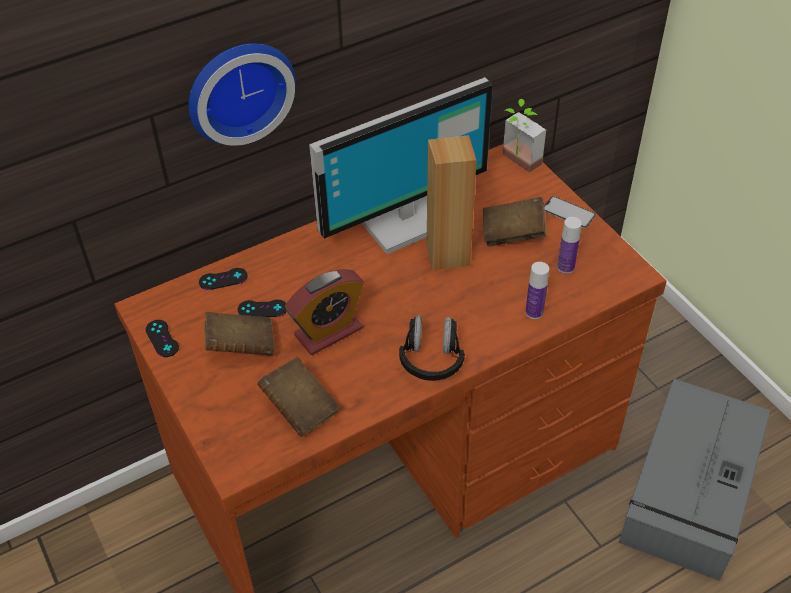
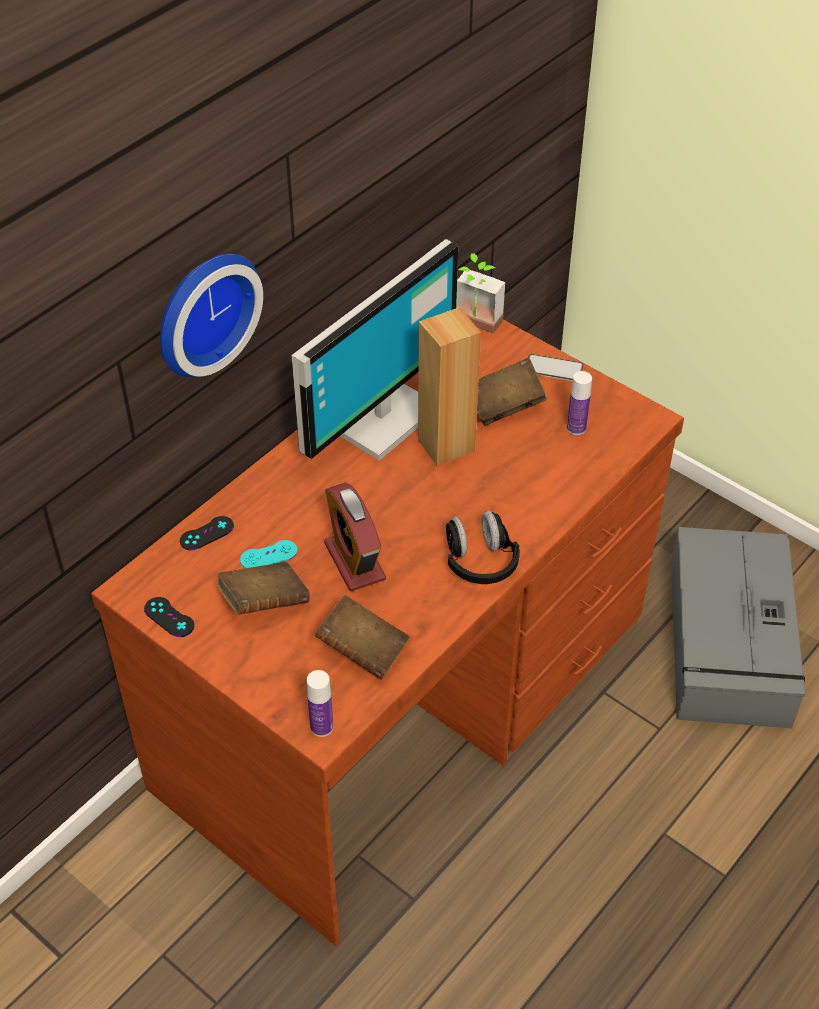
camera: 20 degrees left, 0 degrees up
black game controller [238,300,287,317] -> turquoise game controller [240,540,297,568]
alarm clock [285,269,364,355] -> alarm clock turned 120 degrees clockwise [324,483,386,591]
bottle [525,262,549,319] -> bottle moved to [307,670,333,737]

